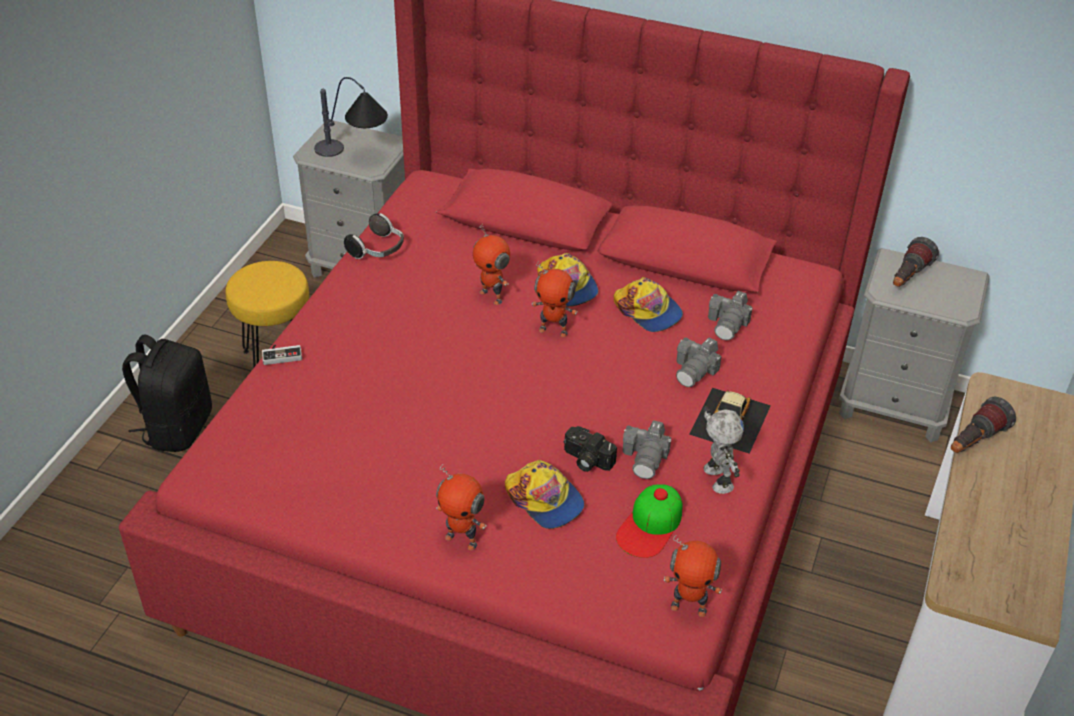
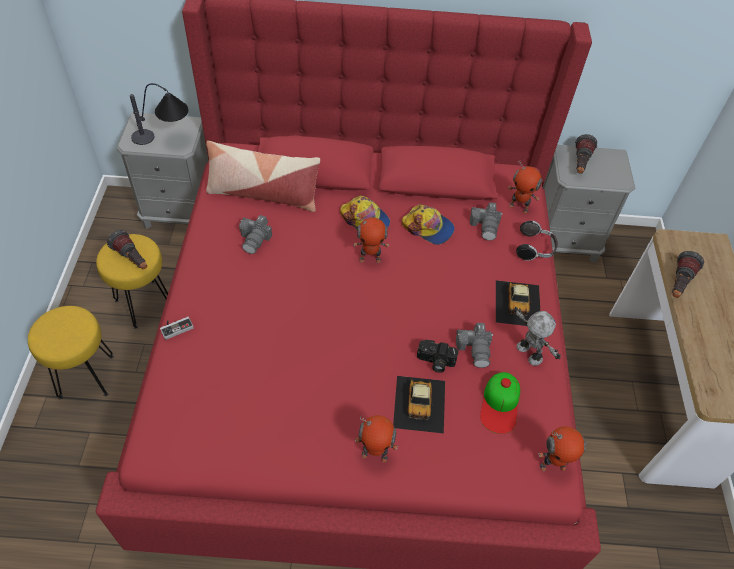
camera: 20 degrees left, 10 degrees up
black backpack [122,334,212,452] -> yellow stool [28,306,114,399]
headphones [344,213,404,259] -> headphones moved to [516,221,558,261]
toy robot [473,224,510,305] -> toy robot moved to [508,160,542,214]
cap [505,460,584,529] -> toy car [393,376,445,434]
camera [676,337,722,387] -> camera moved to [239,215,272,254]
none -> flashlight [107,230,147,269]
none -> pillow [206,141,320,212]

